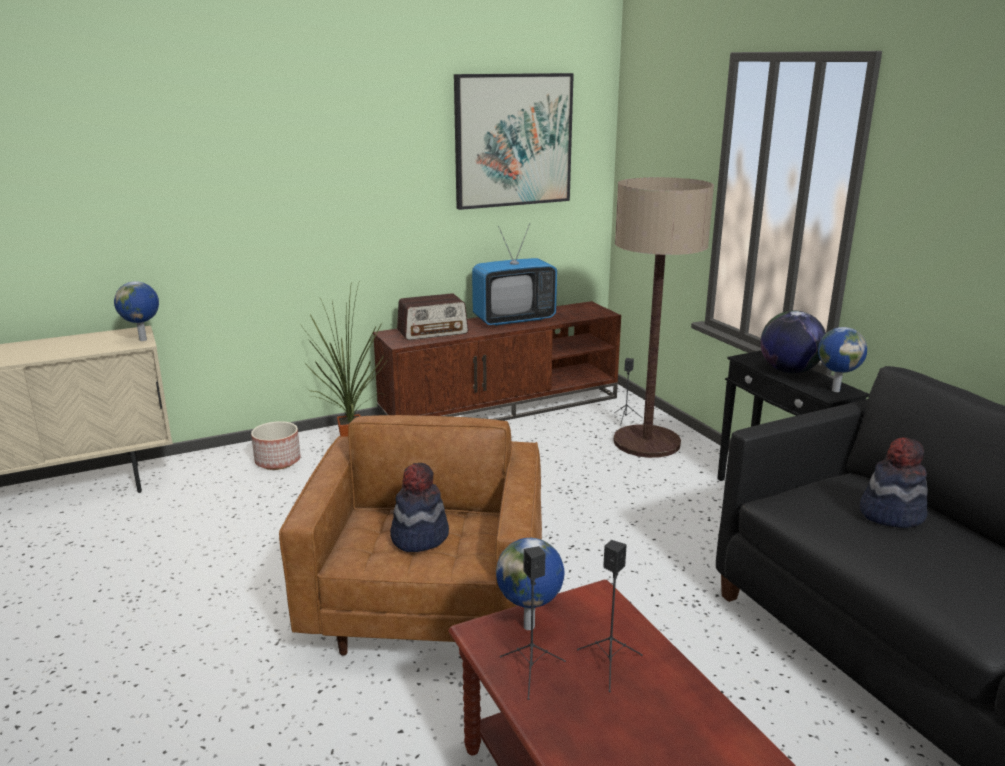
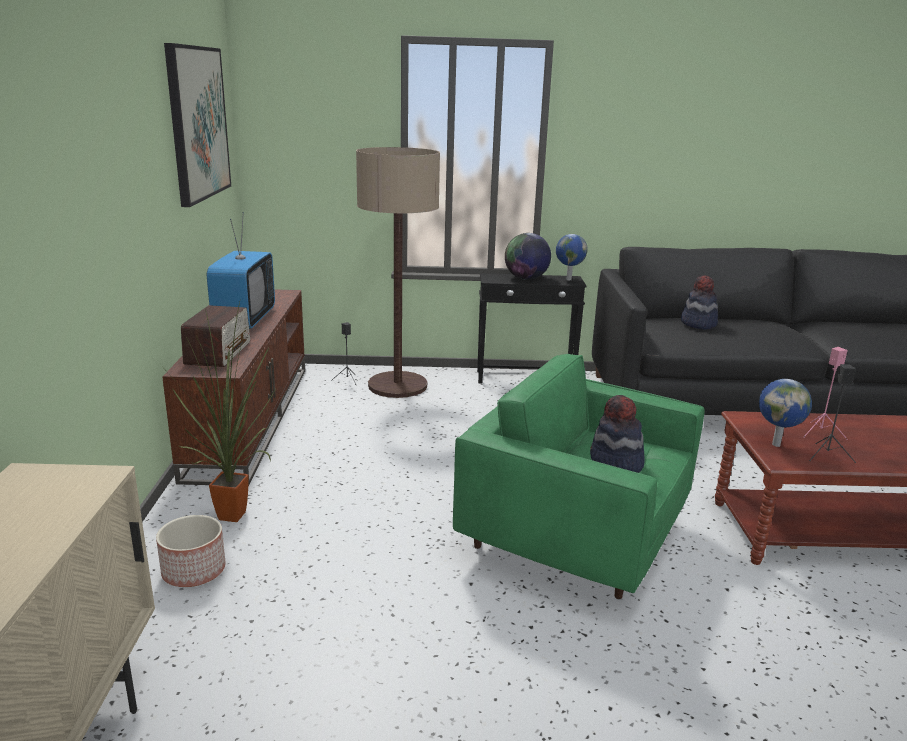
camera: 65 degrees left, 0 degrees up
globe [114,281,159,341] -> none
brown armchair [279,415,542,656] -> green armchair [453,354,704,599]
black speaker [577,540,643,692] -> pink speaker [803,347,848,440]

